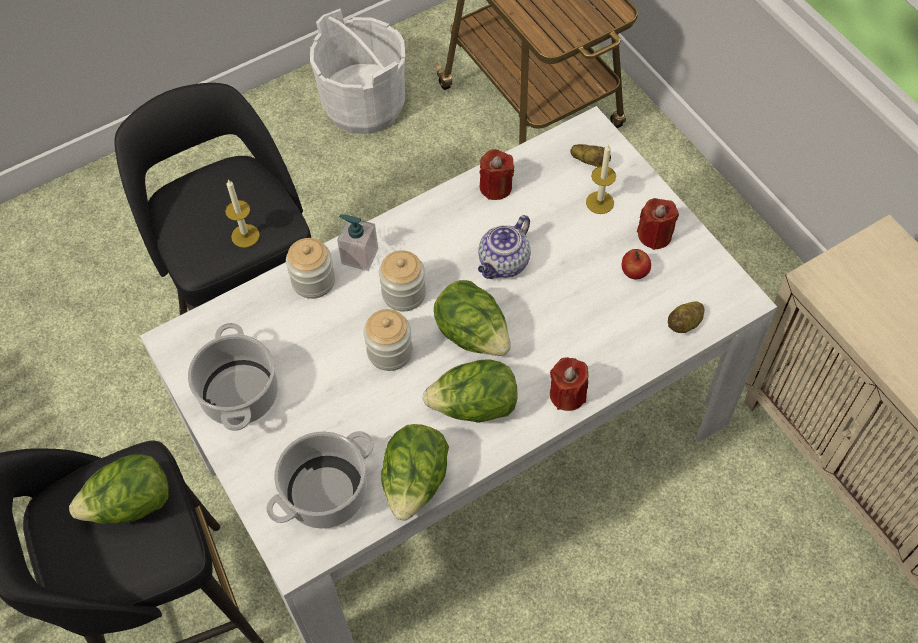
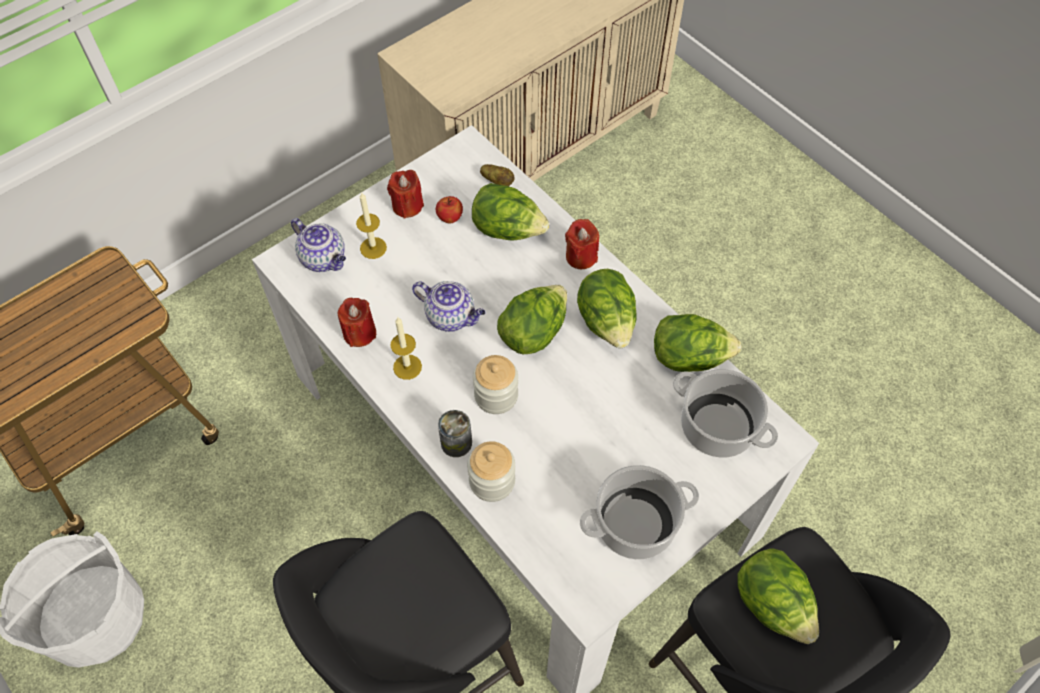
camera: 100 degrees left, 0 degrees up
candle [225,179,260,248] -> candle moved to [391,317,422,380]
soap dispenser [337,214,378,271] -> can [438,410,472,457]
jar [364,309,413,371] -> none
potato [571,144,611,167] -> teapot [291,218,346,272]
none -> lettuce [472,183,549,240]

